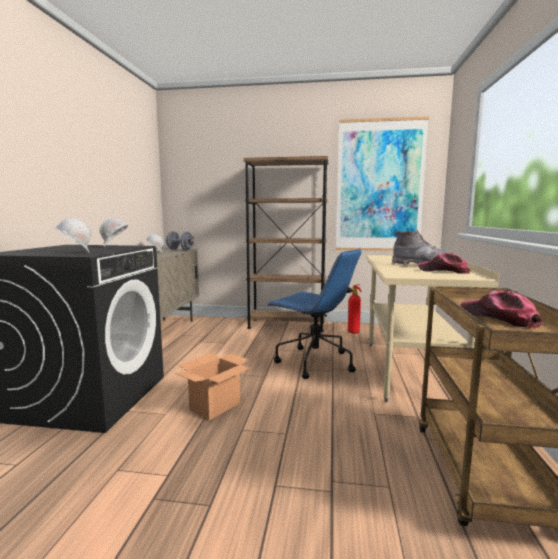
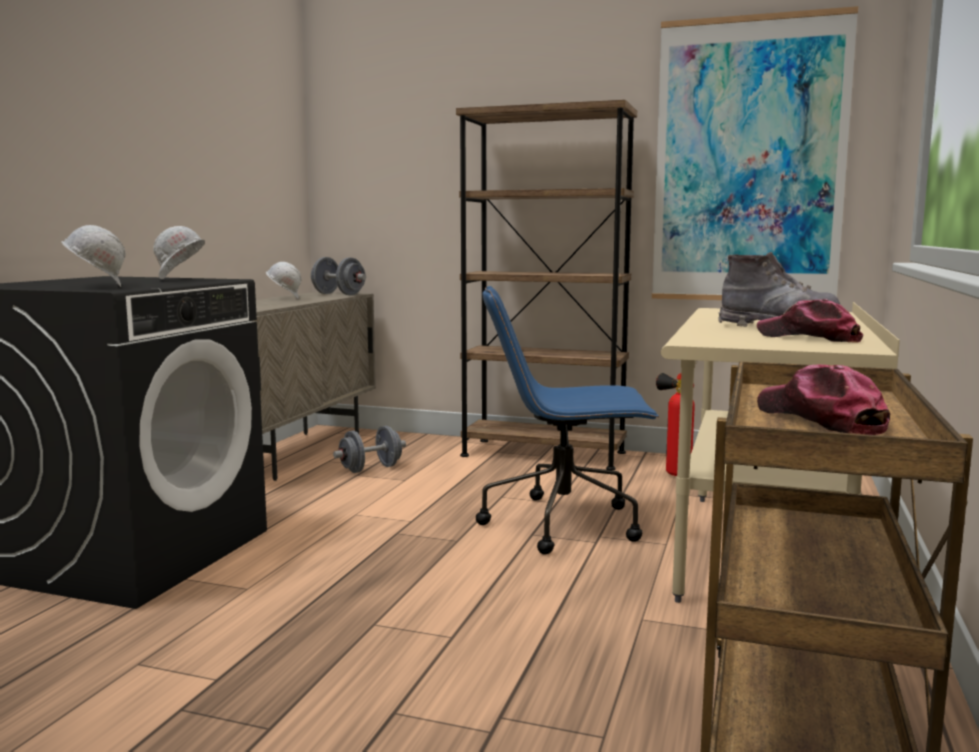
camera: 10 degrees right, 0 degrees up
cardboard box [175,353,249,420] -> none
blue office chair [266,248,362,379] -> blue office chair turned 135 degrees clockwise [476,286,659,554]
none -> grey dumbbell [333,426,406,473]

